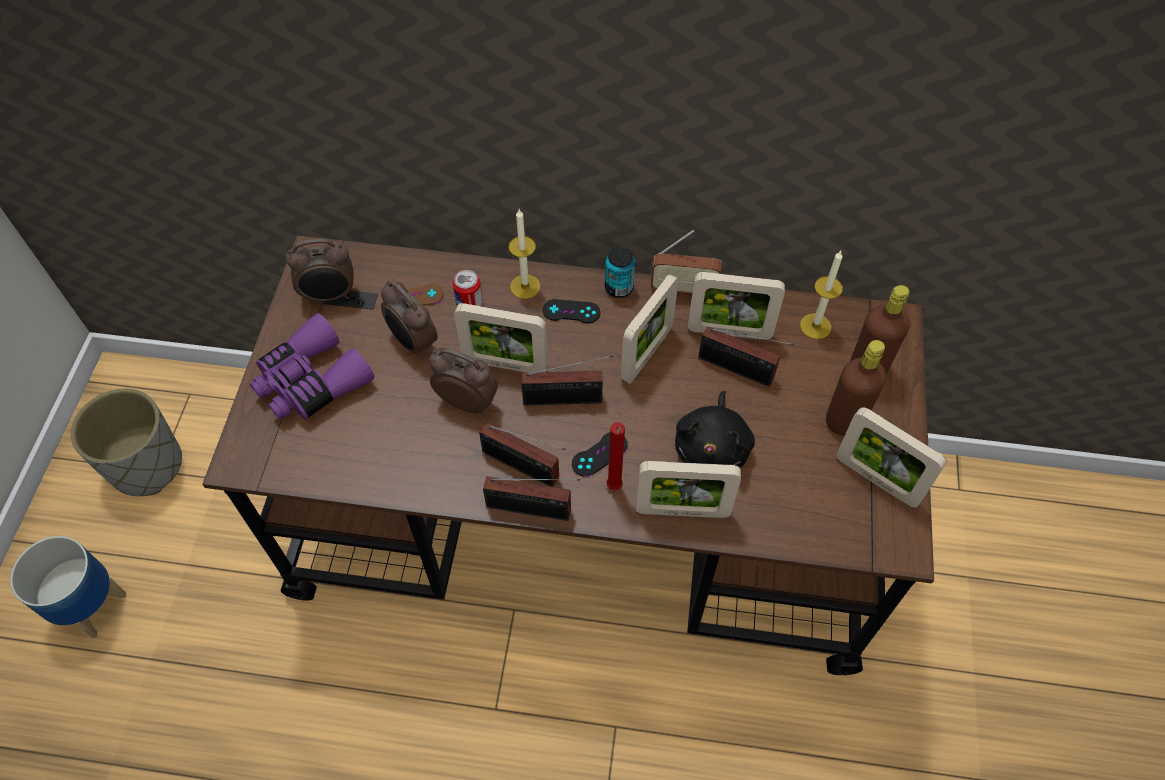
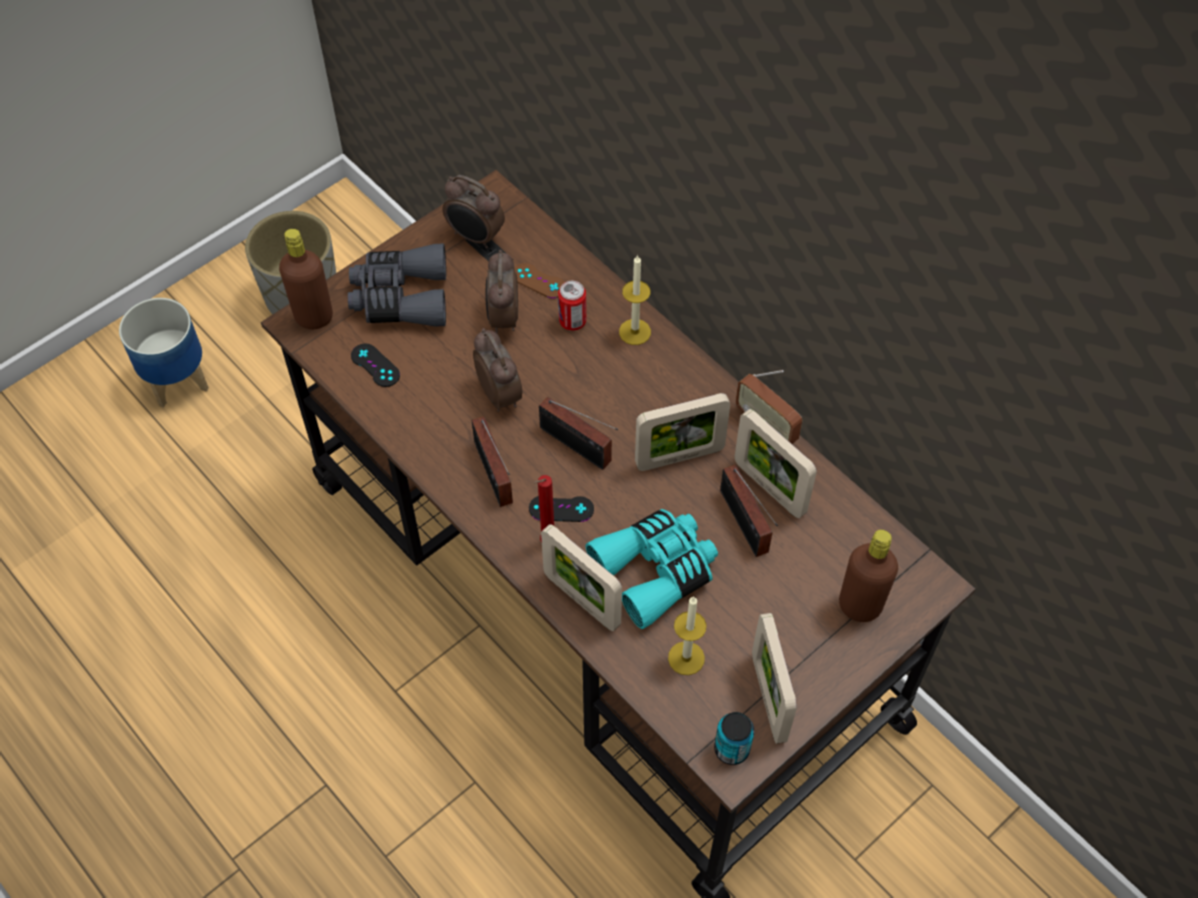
camera: 40 degrees right, 0 degrees up
purple binoculars [250,313,375,419] -> grey binoculars [348,243,446,327]
picture frame [454,303,548,373] -> none
radio [483,477,580,521] -> none
black game controller [543,299,600,324] -> black game controller moved to [351,344,400,387]
can [605,247,635,298] -> can moved to [714,712,754,765]
black plush toy [675,391,755,468] -> turquoise binoculars [586,509,718,629]
candle [800,251,843,339] -> candle moved to [668,597,706,675]
brown bottle [826,340,886,436] -> brown bottle moved to [279,229,333,329]

